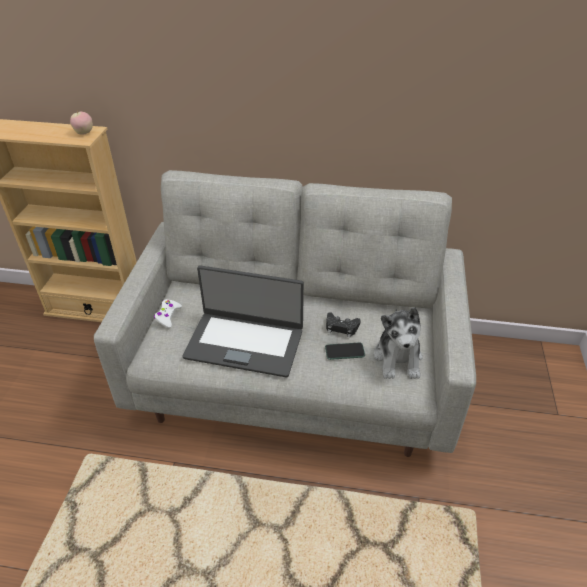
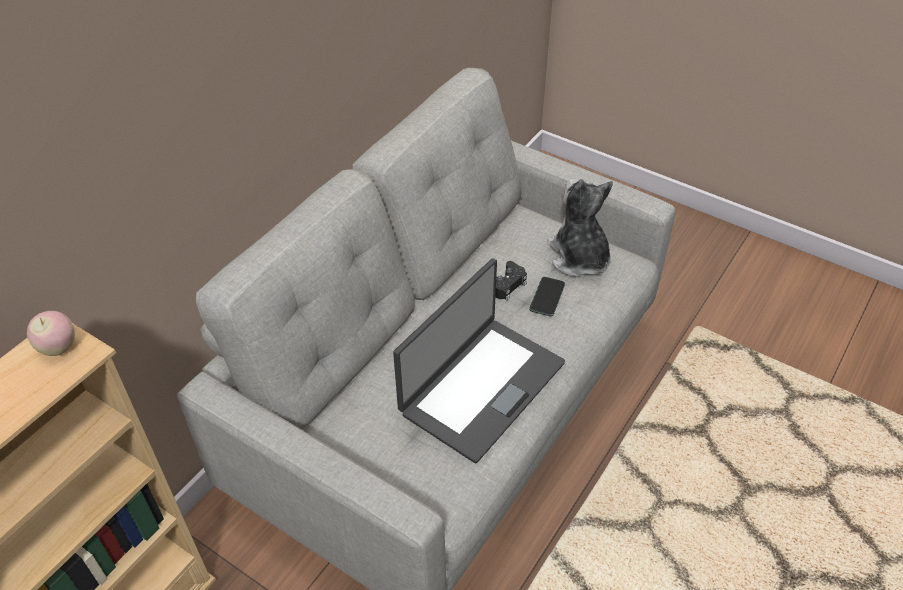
camera: 65 degrees left, 5 degrees up
white game controller [154,299,182,328] -> none
plush toy [374,307,423,379] -> plush toy turned 135 degrees counterclockwise [547,178,613,277]

